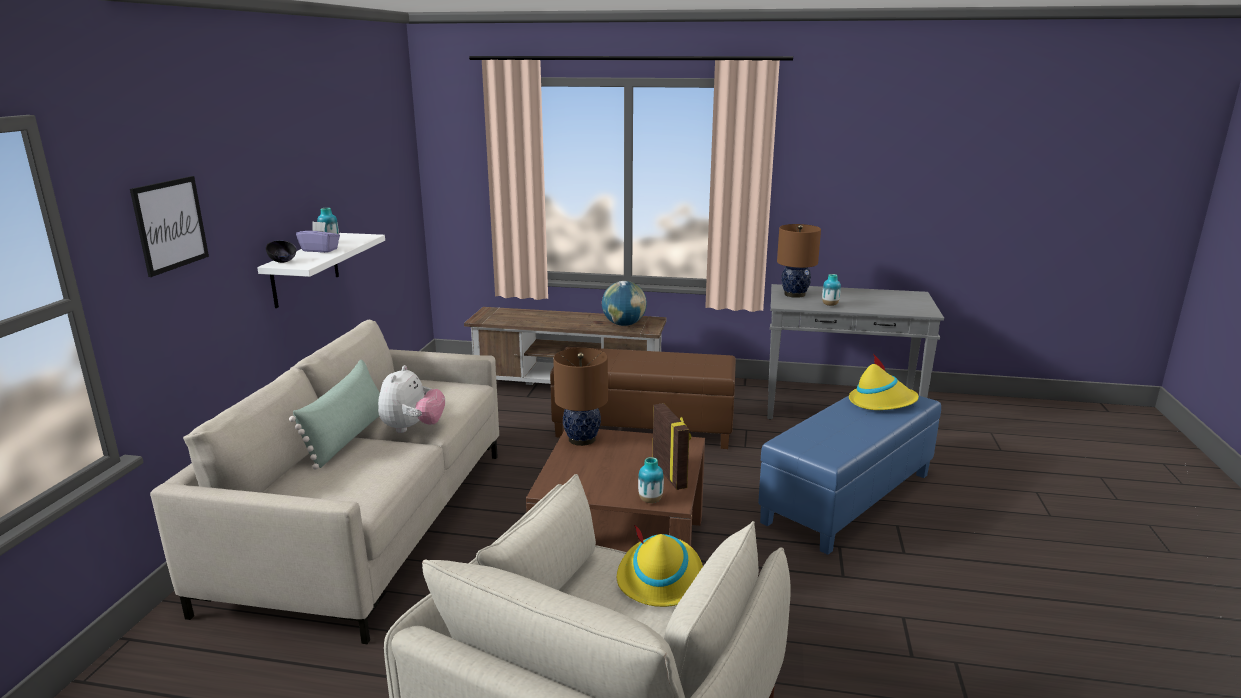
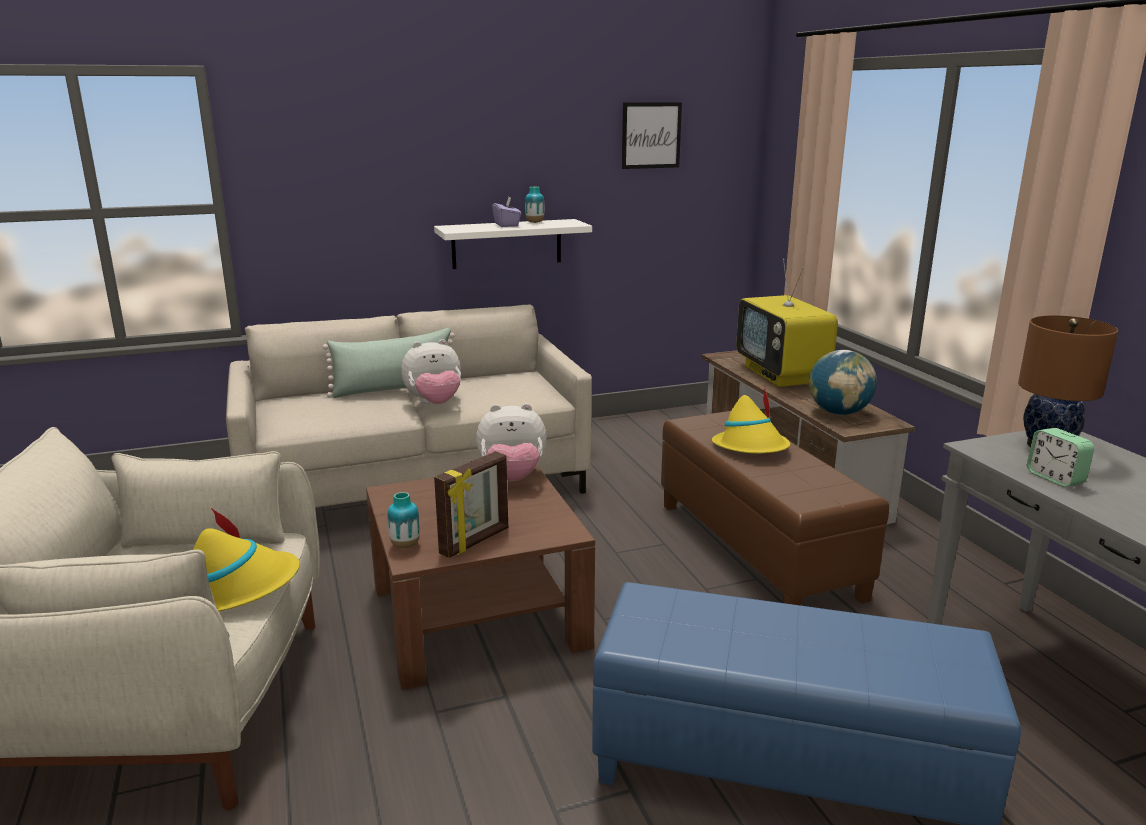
camera: 60 degrees right, 0 degrees up
picture [130,176,209,277] -> picture moved to [622,102,682,169]
black bowl [266,240,297,263] -> none
brown table lamp [553,348,608,446] -> plush toy [476,403,547,482]
vase [822,274,841,306] -> alarm clock [1027,428,1094,487]
yellow hat [849,354,919,410] -> yellow hat moved to [712,389,790,454]
none -> television [736,259,838,387]

